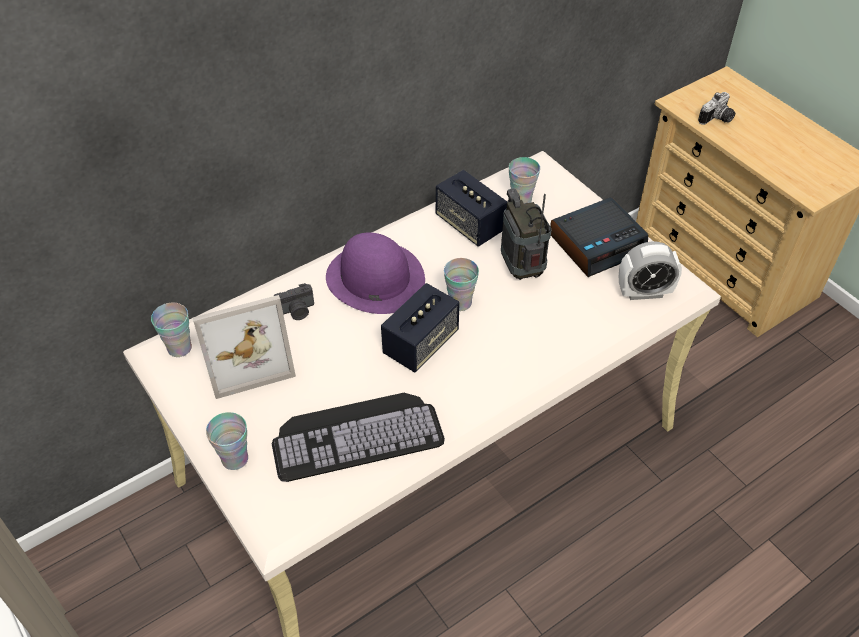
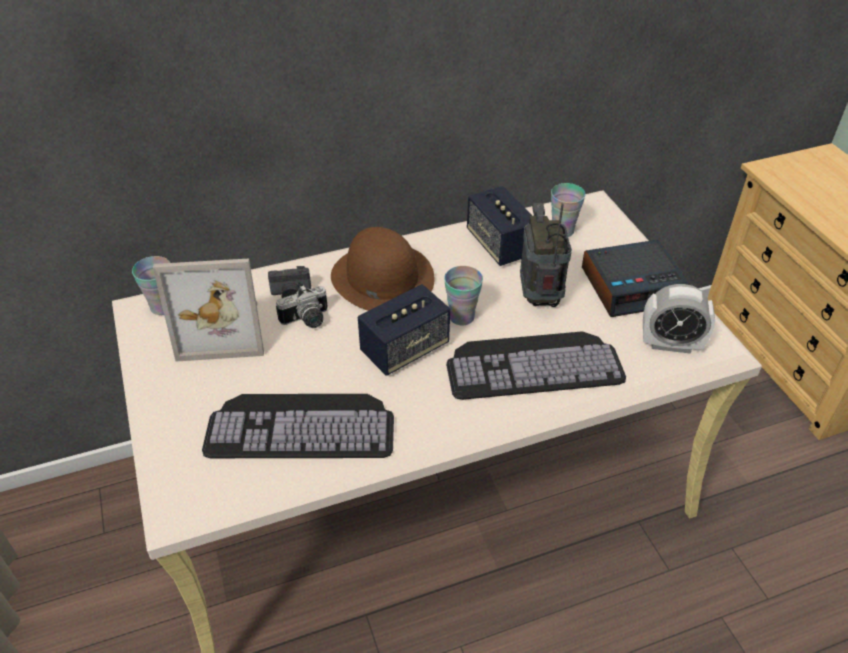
camera: 15 degrees right, 5 degrees down
cup [206,412,248,470] -> none
purple hat [326,232,425,314] -> brown hat [331,227,435,311]
camera [698,92,735,125] -> camera moved to [276,285,328,328]
none -> keyboard [446,331,626,400]

